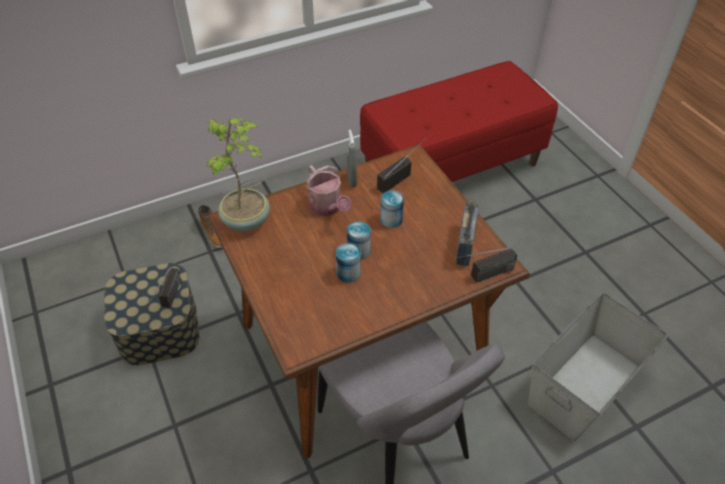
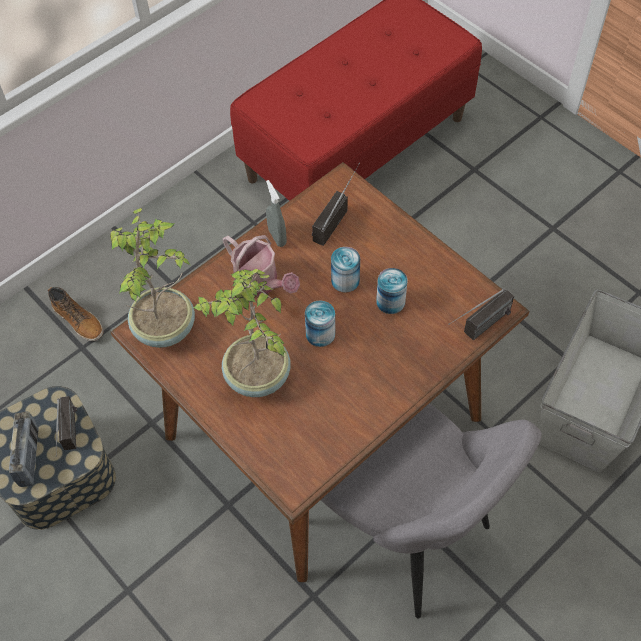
camera: 15 degrees left, 10 degrees up
can [336,243,361,282] -> can moved to [376,268,407,314]
radio [456,202,479,266] -> radio moved to [9,412,38,487]
none -> potted plant [193,269,291,397]

